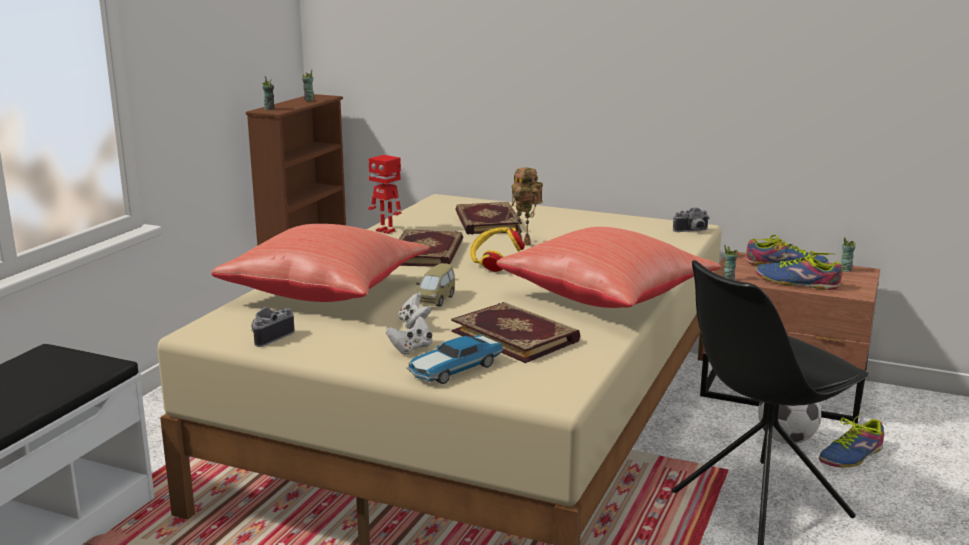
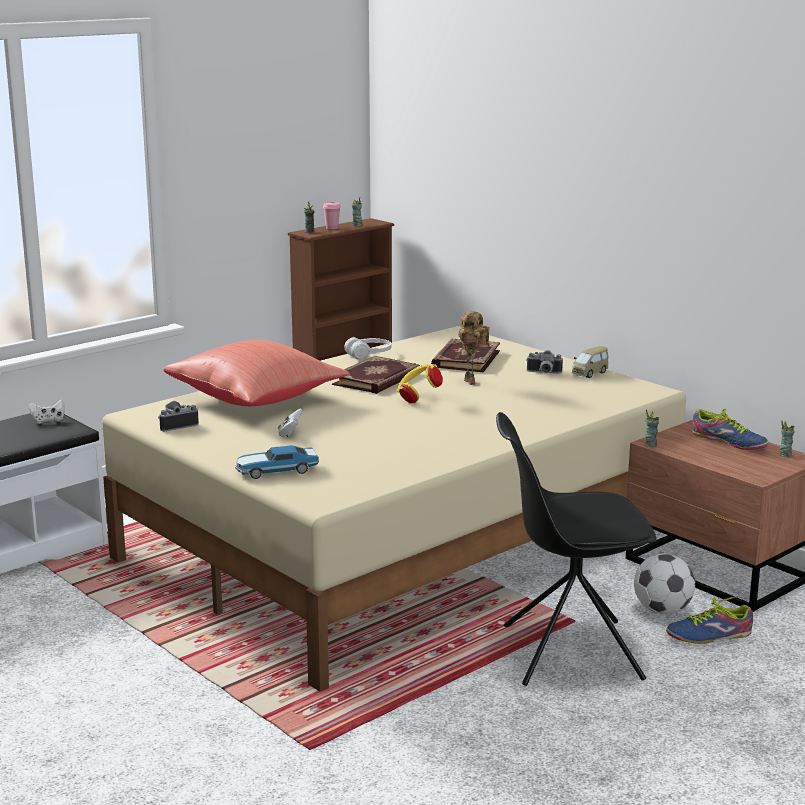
camera: 25 degrees right, 0 degrees up
toy robot [368,155,401,234] -> white headphones [344,337,391,359]
white game controller [386,316,432,355] -> white game controller moved to [29,399,65,424]
toy car [416,263,455,307] -> toy car moved to [572,346,608,378]
book [451,302,580,363] -> none
red pillow [496,227,721,308] -> none
camera [673,208,710,232] -> camera moved to [526,350,563,373]
shoe [756,251,842,290] -> none
none -> pink cup [323,202,341,229]

